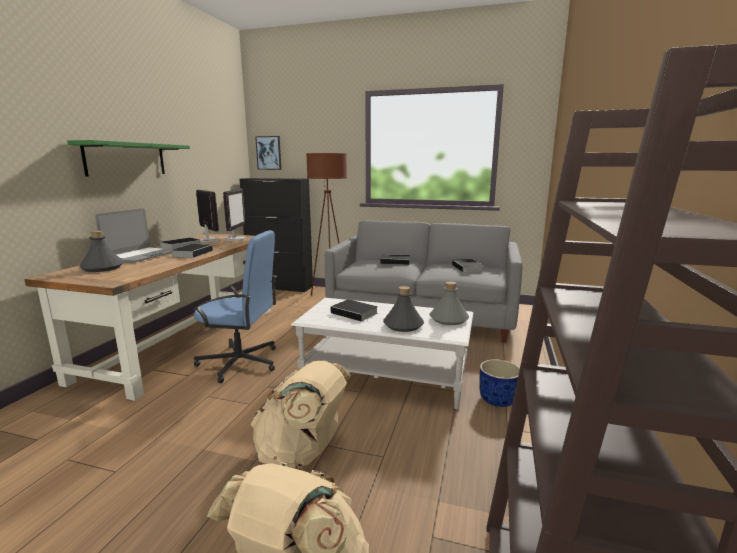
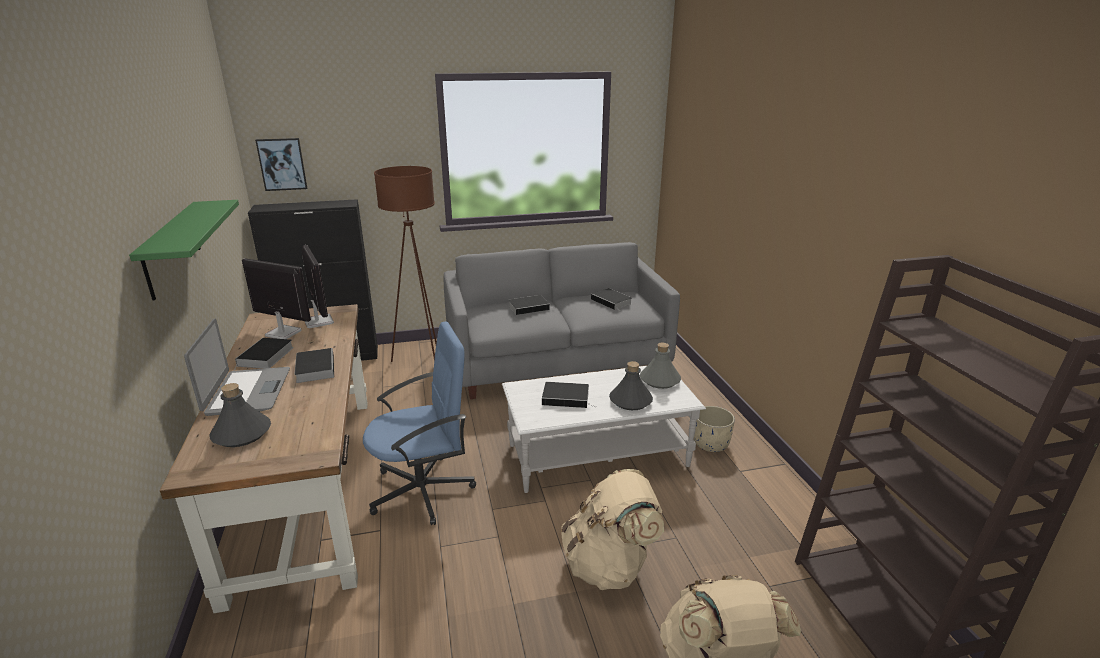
camera: 30 degrees left, 10 degrees up
blue planter [479,359,520,407] -> beige planter [694,406,735,452]

